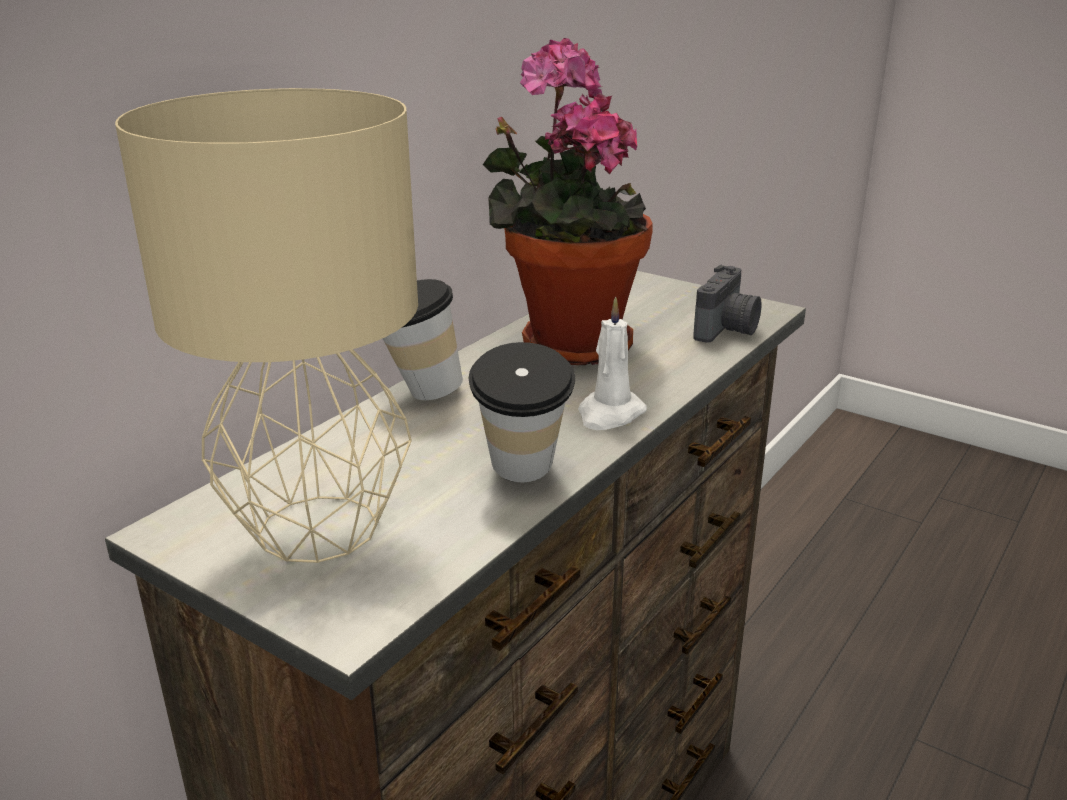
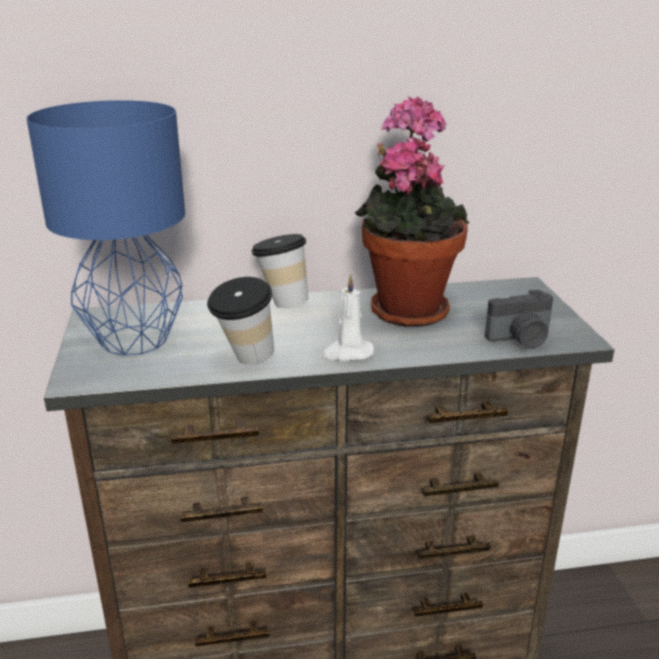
camera: 45 degrees right, 0 degrees up
beige table lamp [115,88,418,563] -> blue table lamp [26,100,185,356]

